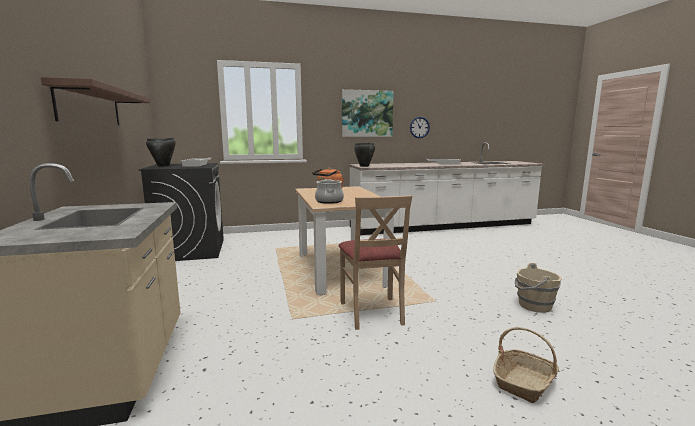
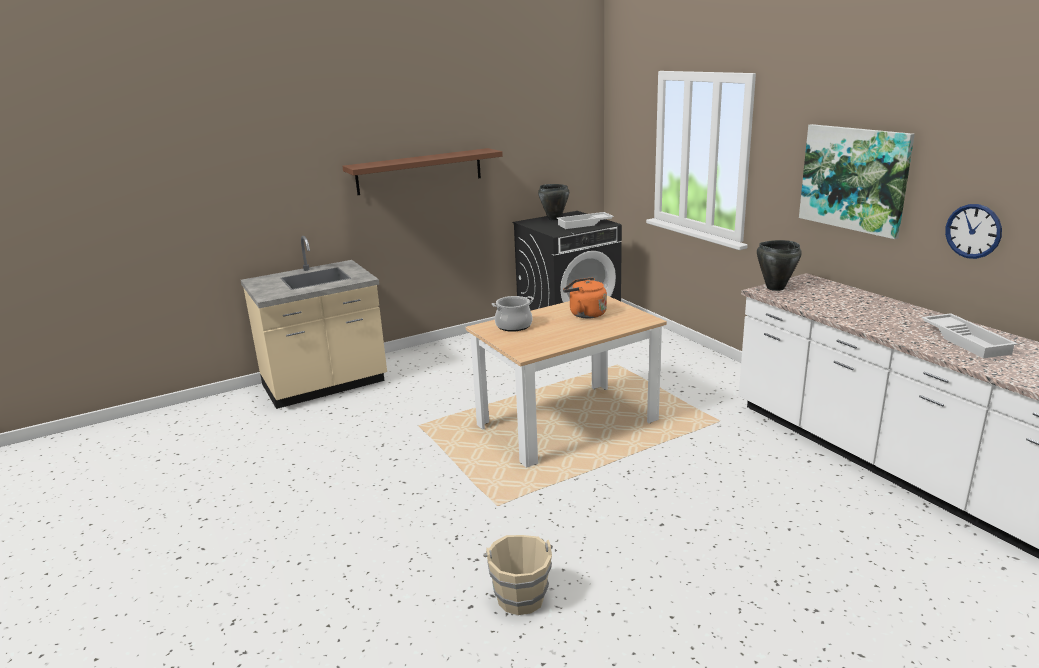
camera: 75 degrees right, 10 degrees up
beige chair [338,195,412,330] -> none
basket [493,327,559,403] -> none

